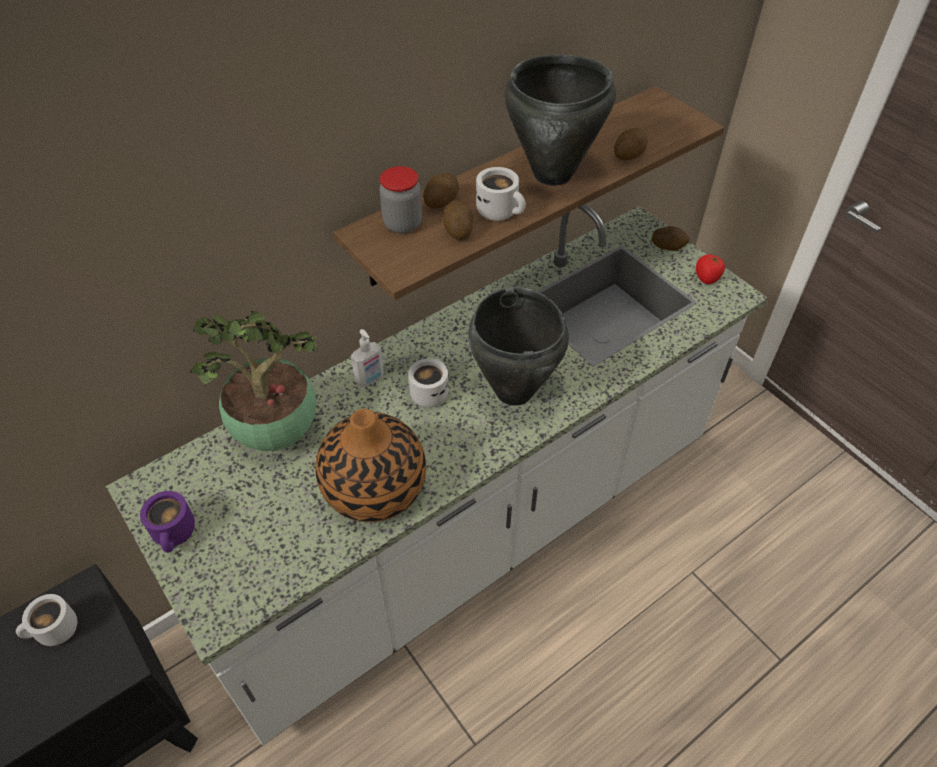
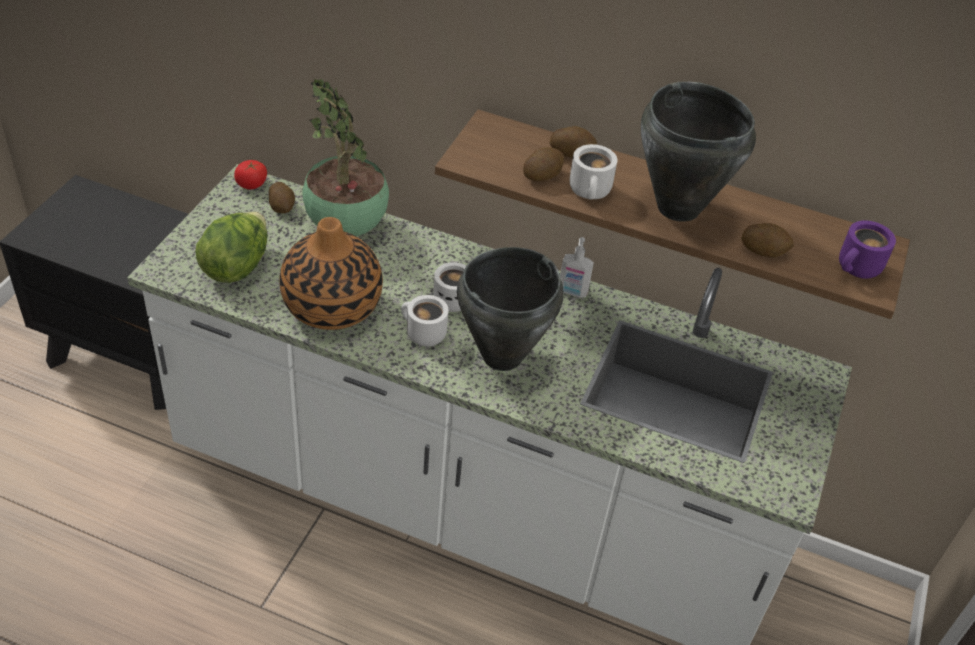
camera: 55 degrees right, 5 degrees down
white mug [16,594,77,646] -> white mug moved to [401,295,449,347]
purple mug [140,491,195,553] -> purple mug moved to [839,221,896,279]
soap dispenser [351,329,384,387] -> soap dispenser moved to [560,237,594,298]
jar [380,166,422,234] -> none
potato [651,226,690,251] -> potato moved to [269,182,295,213]
tomato [696,254,725,284] -> tomato moved to [234,160,267,189]
none -> lettuce [195,212,267,283]

